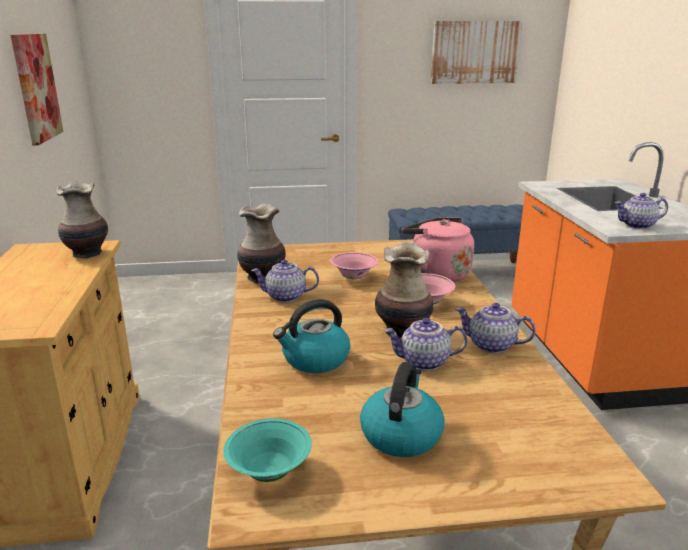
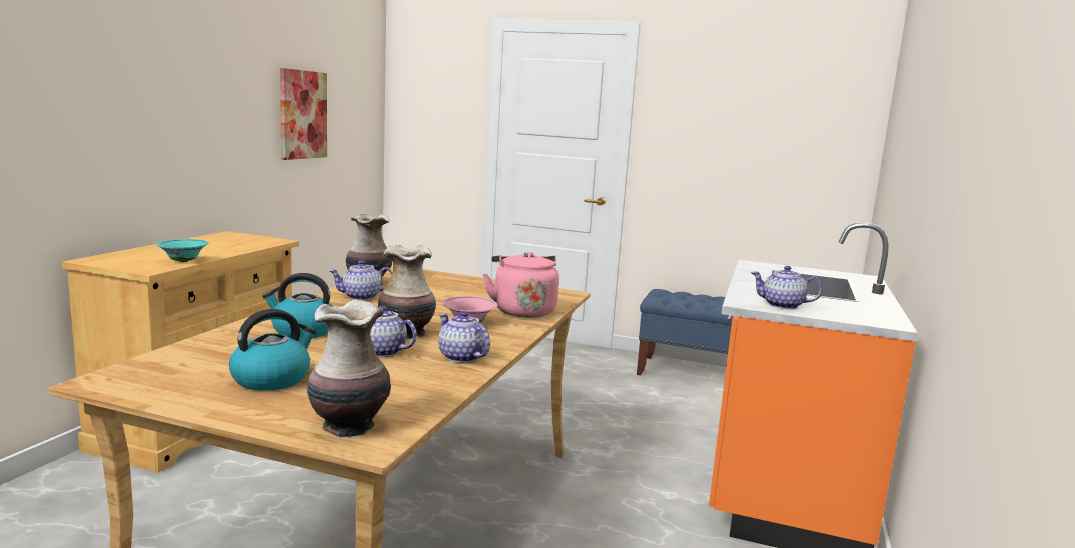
camera: 25 degrees right, 10 degrees down
vase [56,181,108,258] -> vase moved to [307,300,391,438]
turquoise bowl [223,418,312,482] -> turquoise bowl moved to [156,239,209,262]
teapot [251,260,319,302] -> teapot turned 45 degrees counterclockwise [329,260,392,300]
pink bowl [330,252,379,279] -> none
picture [431,21,522,84] -> none

